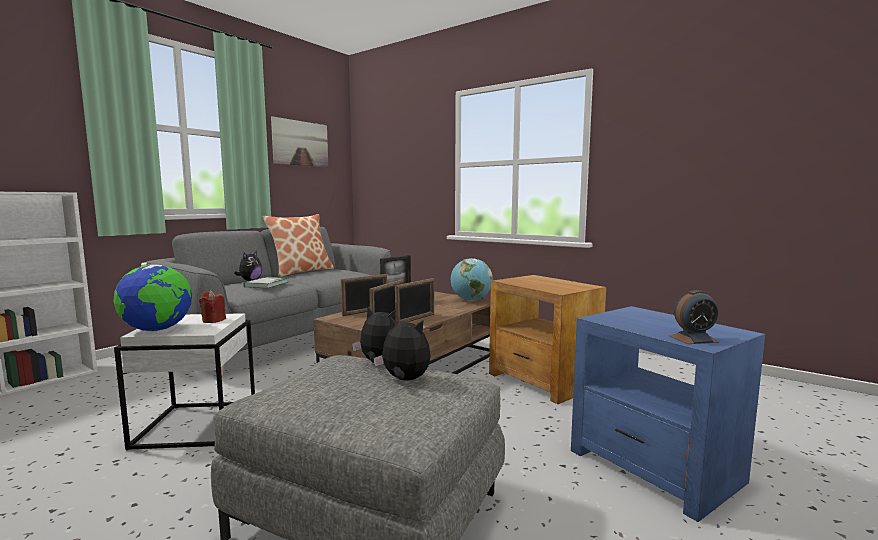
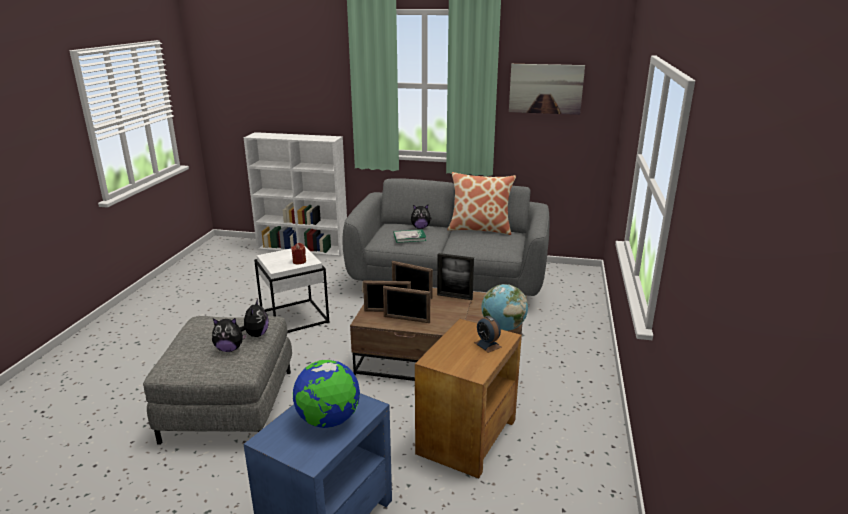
camera: 65 degrees right, 15 degrees up
globe [114,264,192,332] -> globe moved to [293,360,360,428]
plush toy [374,316,431,381] -> plush toy turned 90 degrees clockwise [212,318,247,352]
alarm clock [669,290,719,344] -> alarm clock moved to [474,316,502,353]

